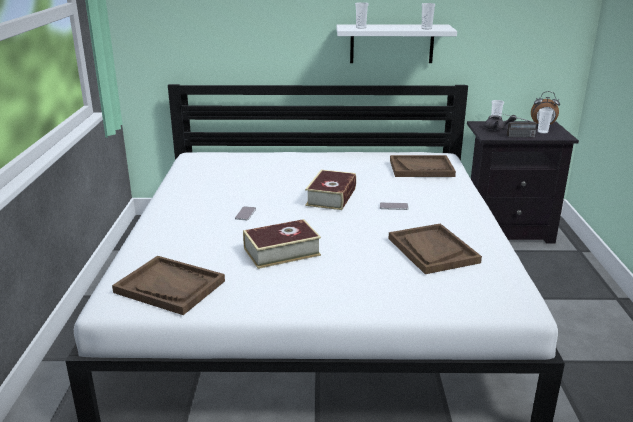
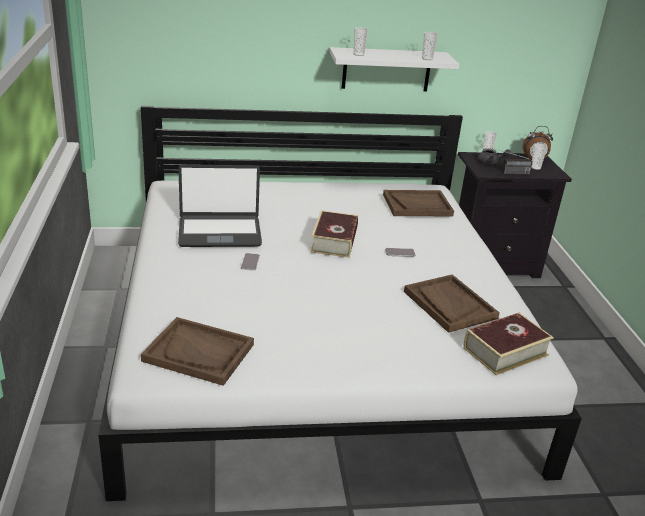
camera: 10 degrees left, 5 degrees up
book [243,219,321,269] -> book moved to [463,313,554,376]
none -> laptop [178,165,262,247]

